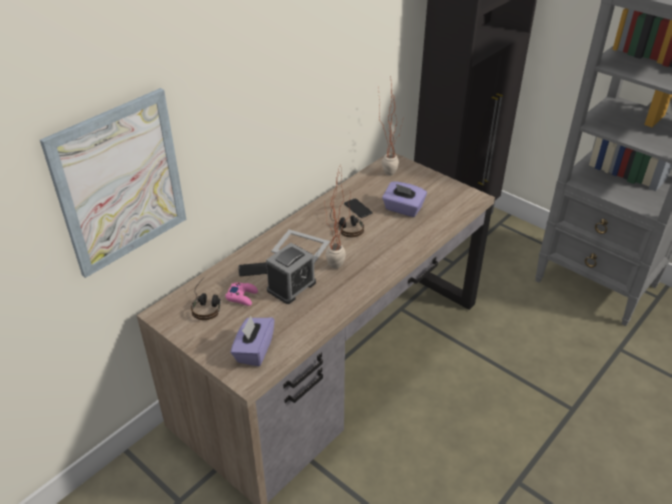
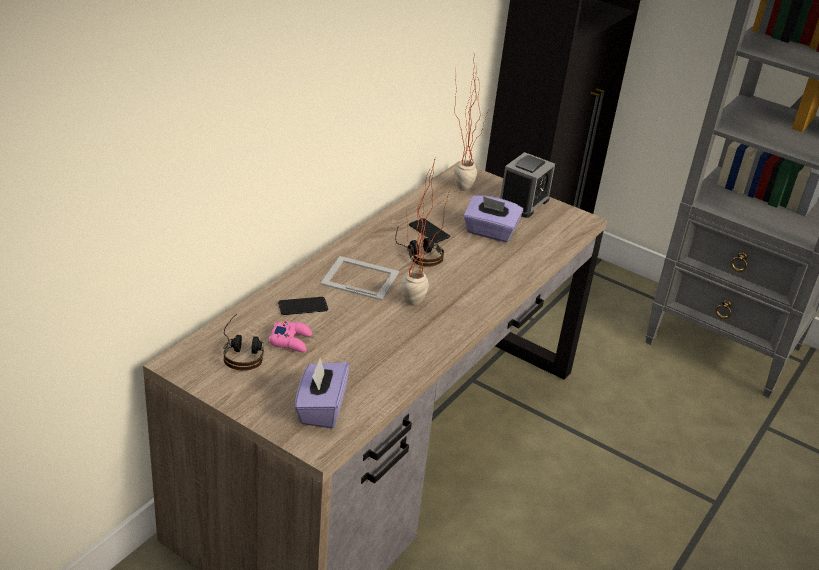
camera: 10 degrees left, 5 degrees down
picture [40,88,186,278] -> none
alarm clock [266,243,316,304] -> alarm clock moved to [500,152,555,218]

